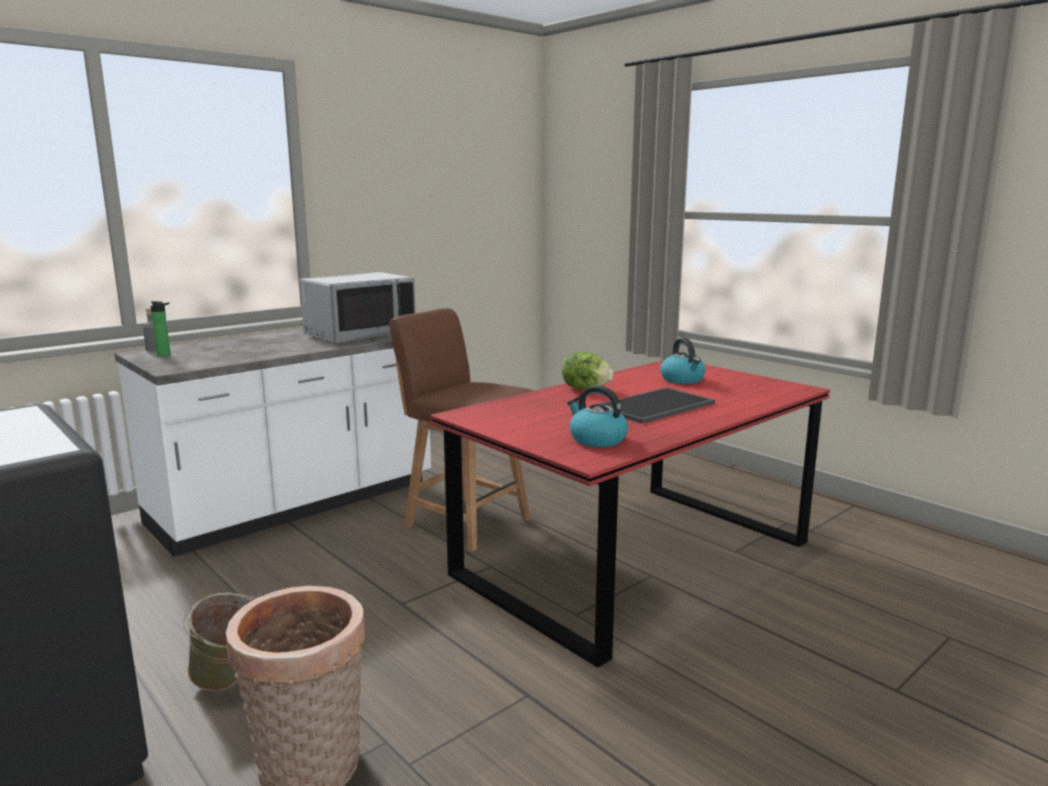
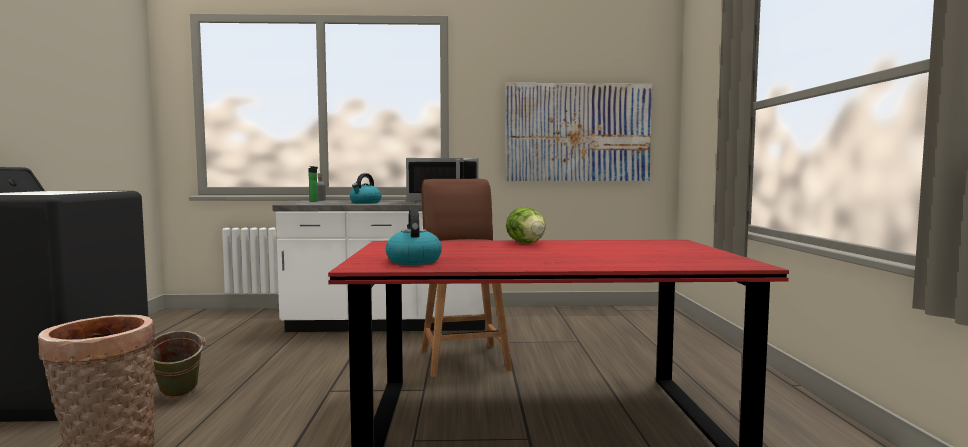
camera: 40 degrees right, 10 degrees down
tray [595,387,715,423] -> none
kettle [660,338,706,384] -> kettle moved to [350,173,381,204]
none -> picture [505,83,652,181]

